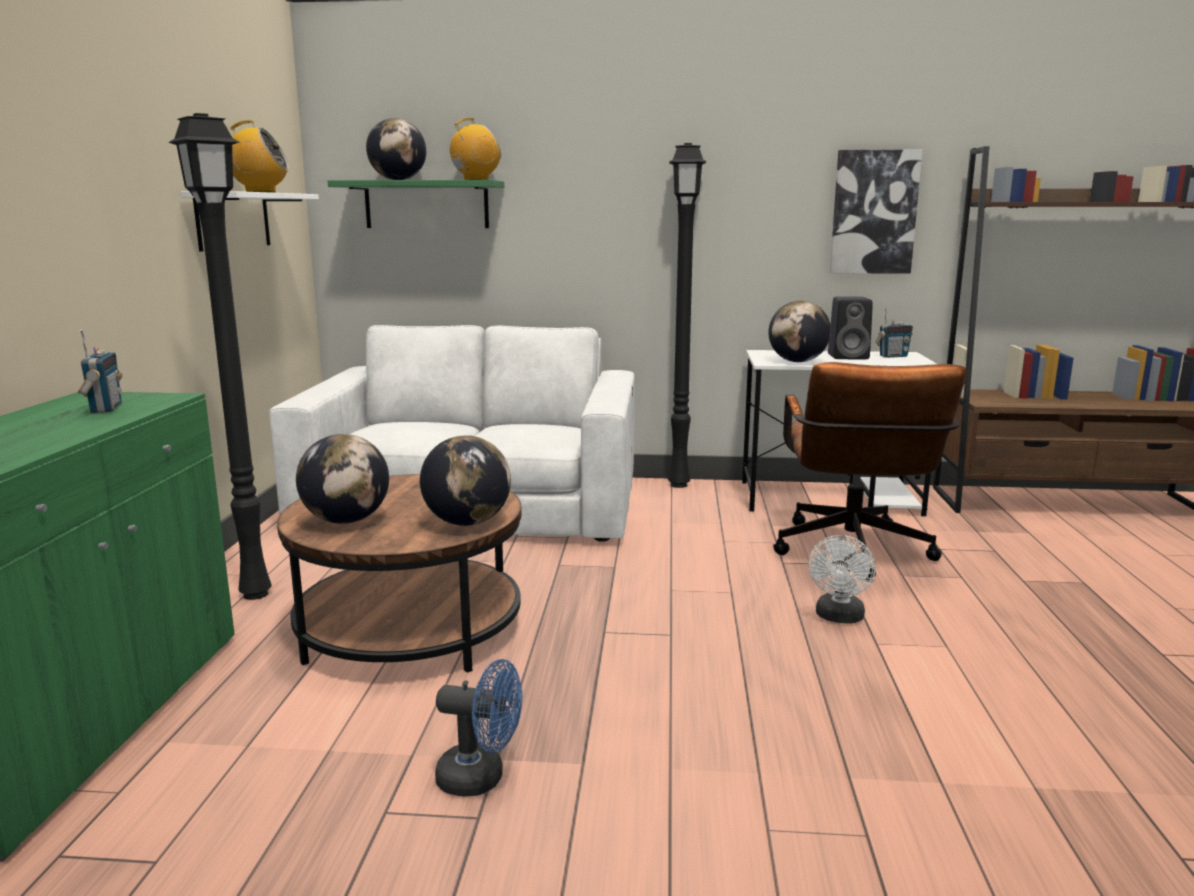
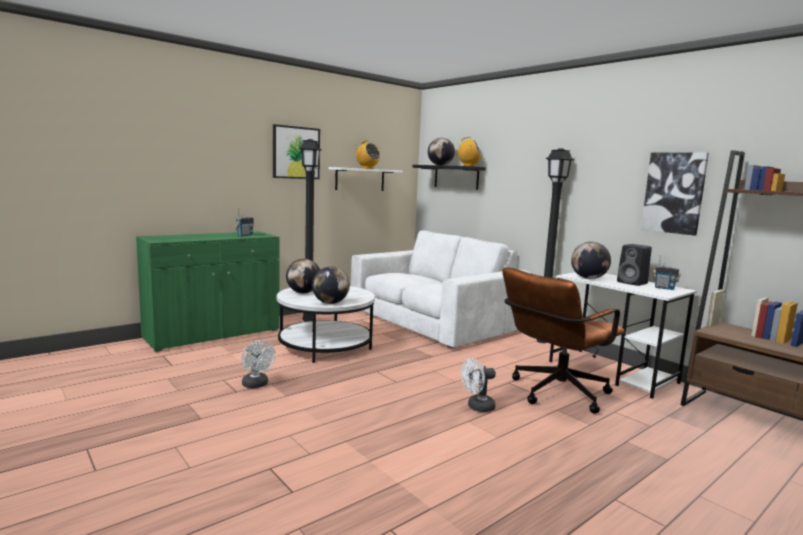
camera: 45 degrees right, 5 degrees down
brown coffee table [277,474,522,673] -> white coffee table [277,286,375,363]
green shelf [328,180,504,228] -> black shelf [412,165,486,190]
blue fan [435,659,522,796] -> white fan [241,340,276,388]
none -> picture [273,124,320,179]

